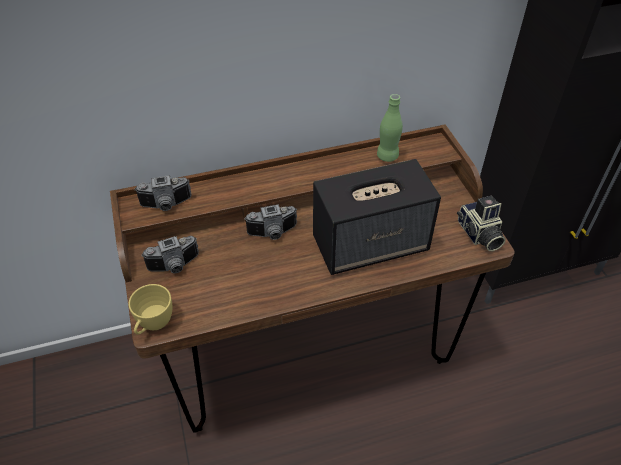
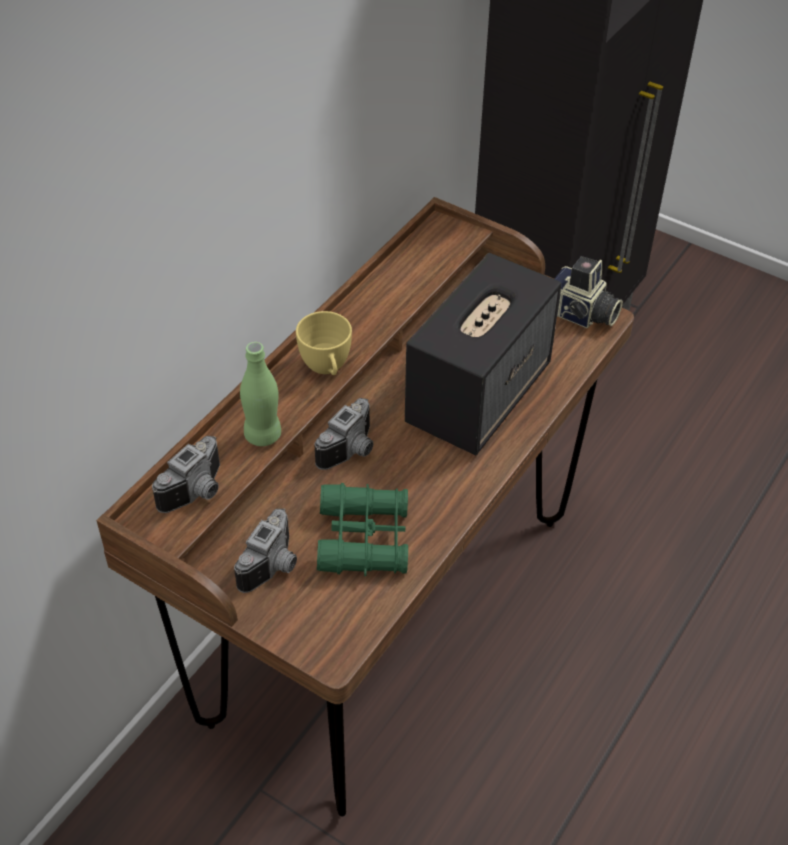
camera: 40 degrees left, 0 degrees up
yellow cup [128,284,172,335] -> yellow cup moved to [296,311,352,375]
green bottle [377,94,403,162] -> green bottle moved to [240,342,281,446]
none -> green binoculars [317,483,408,576]

